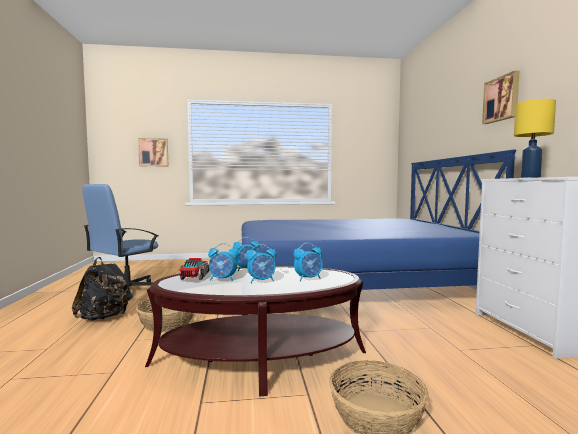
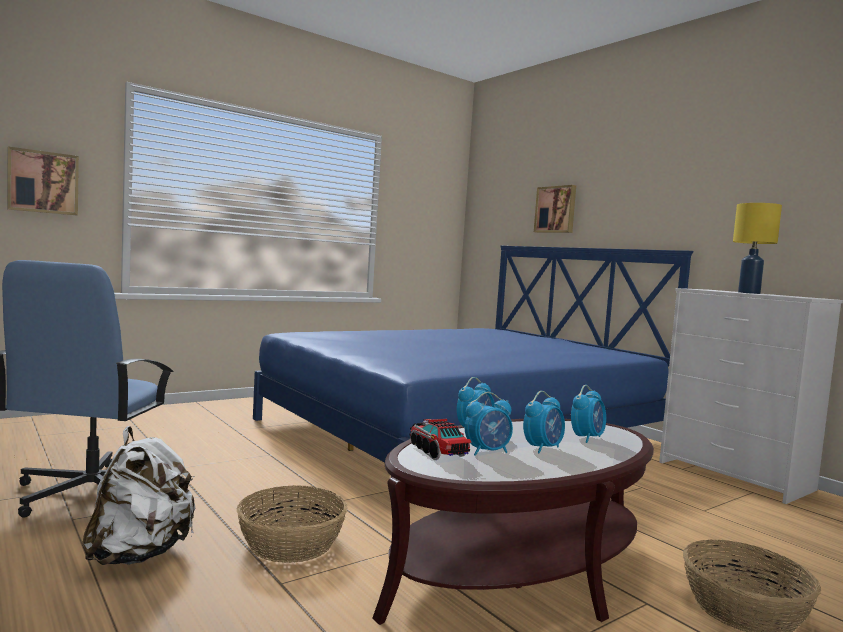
camera: 30 degrees left, 0 degrees up
black backpack [72,257,133,321] -> white backpack [82,426,195,565]
picture [482,71,519,124] -> picture moved to [534,185,576,233]

